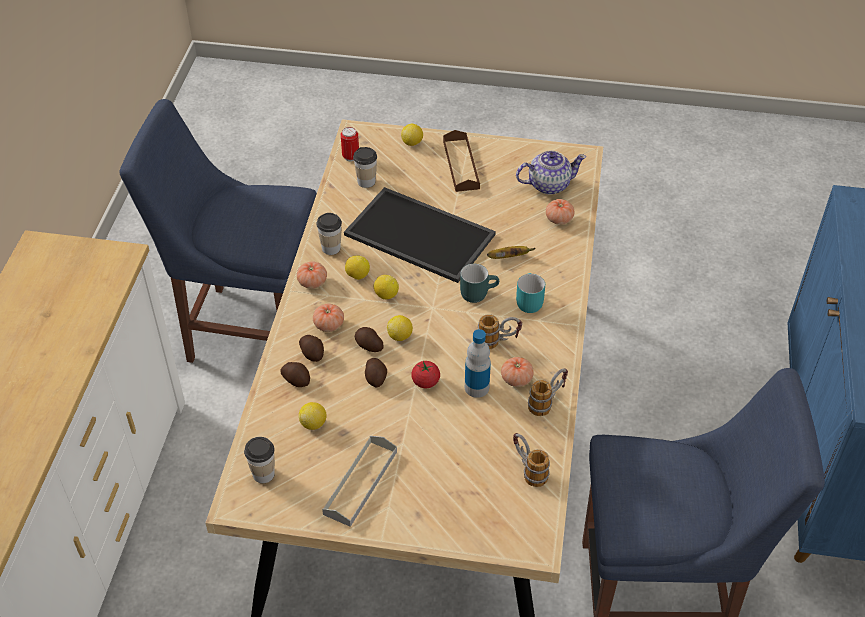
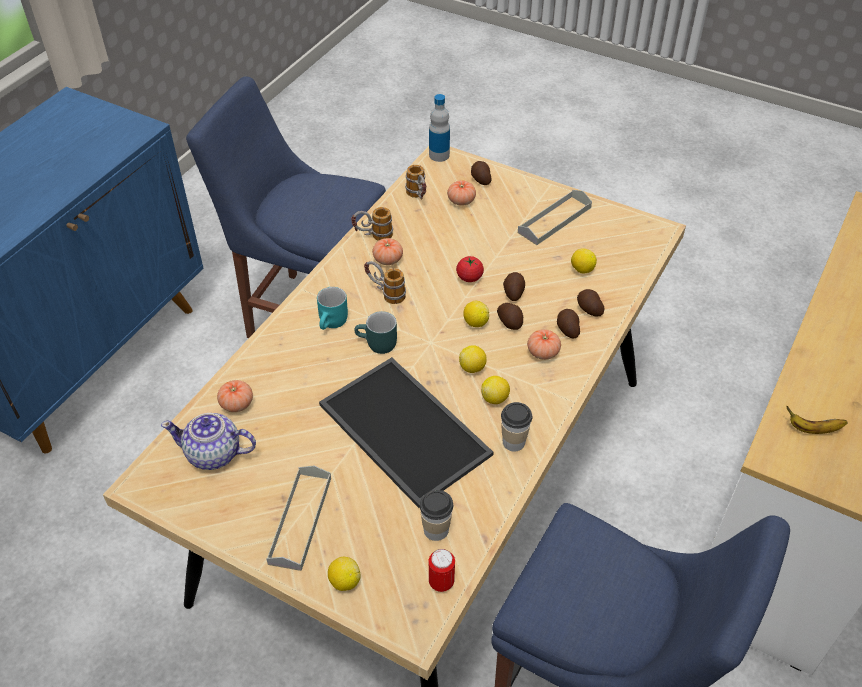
camera: 160 degrees left, 0 degrees up
cup [244,437,275,483] -> none
tomato [297,261,327,289] -> tomato moved to [447,180,476,206]
brown tray [443,130,480,192] -> grey tray [266,465,331,571]
bottle [465,329,491,398] -> bottle moved to [429,94,450,162]
banana [487,246,535,259] -> banana moved to [786,406,848,434]
none -> potato [471,161,492,185]

